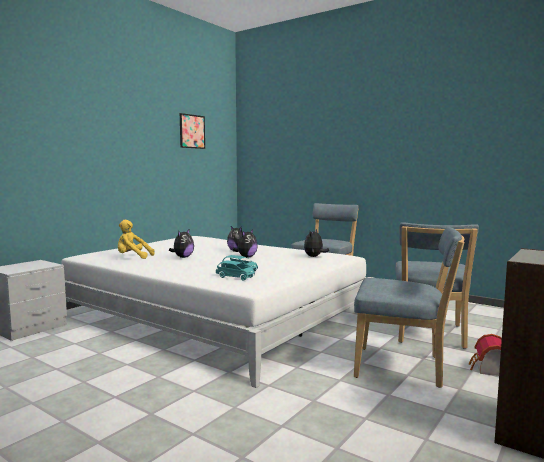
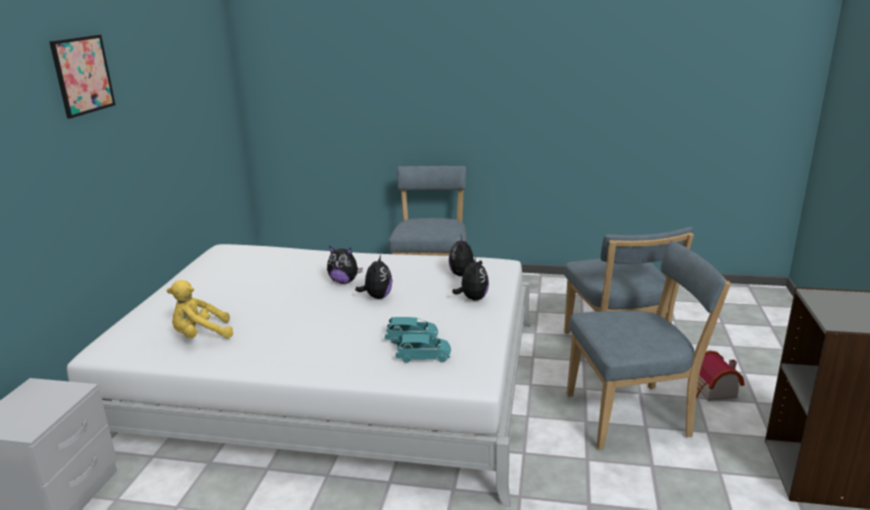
camera: 25 degrees left, 15 degrees up
plush toy [169,230,194,258] -> plush toy moved to [452,257,489,301]
picture [180,113,205,149] -> picture moved to [49,35,115,119]

